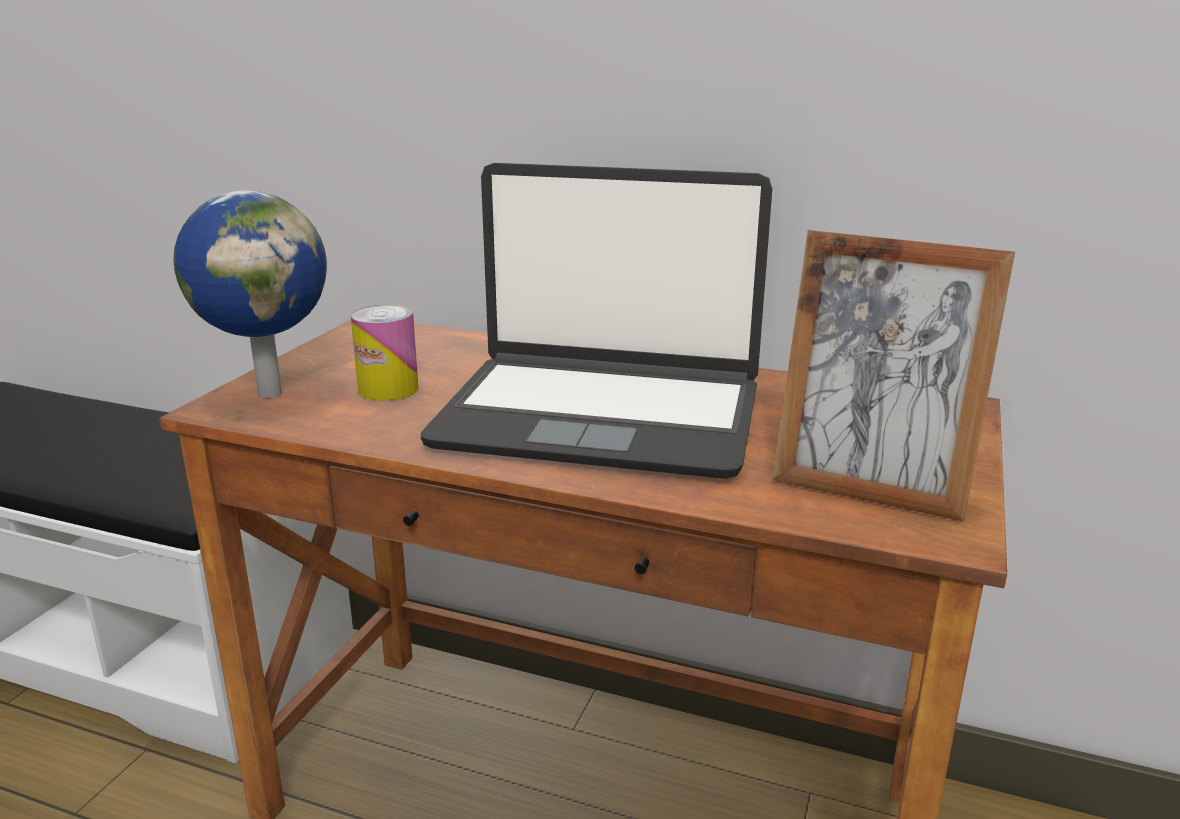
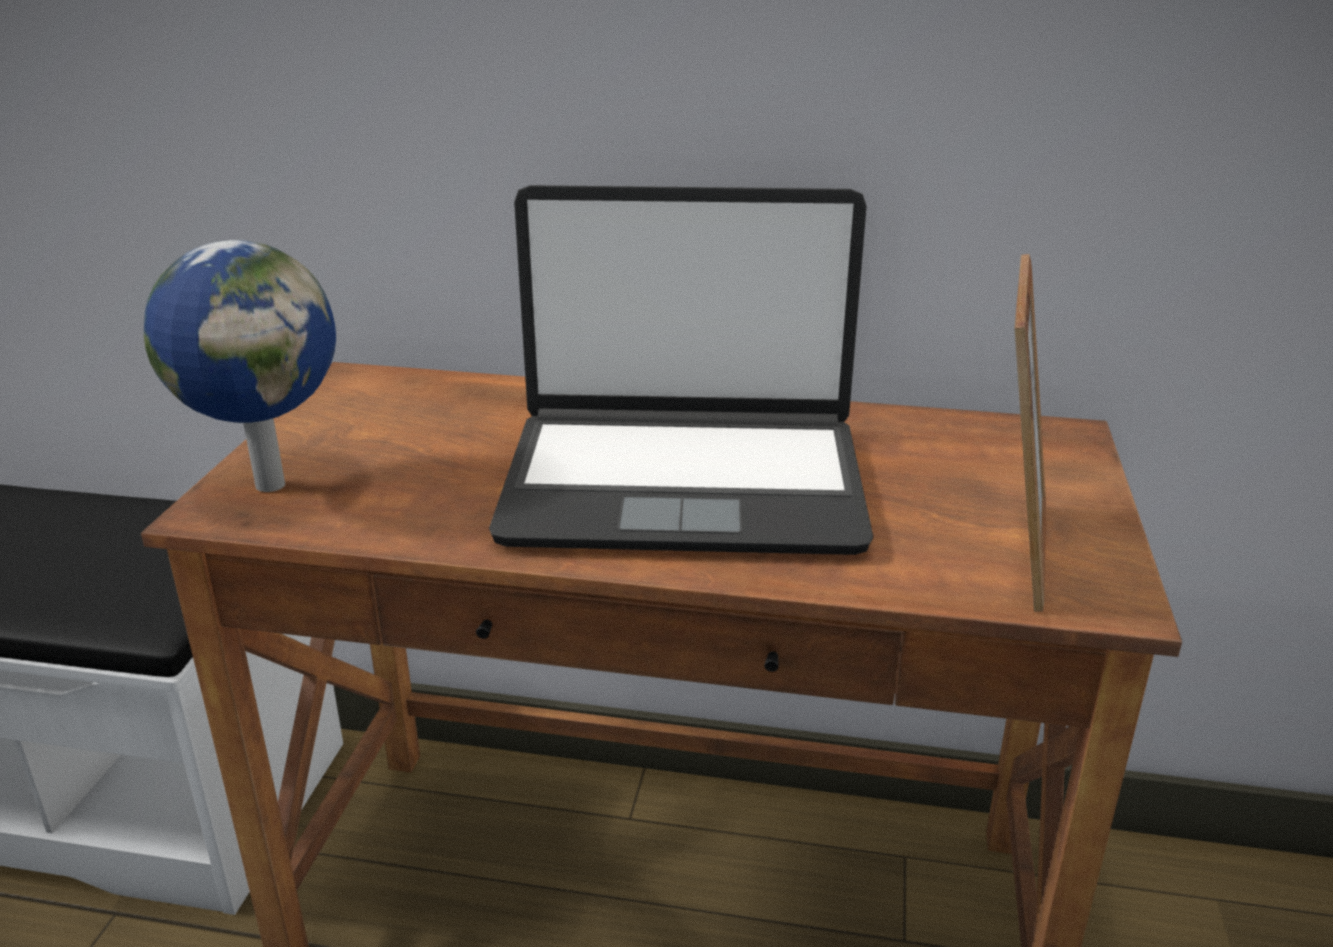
camera: 10 degrees left, 5 degrees up
can [351,304,419,401] -> none
picture frame [772,230,1015,522] -> picture frame turned 90 degrees counterclockwise [1015,254,1046,612]

